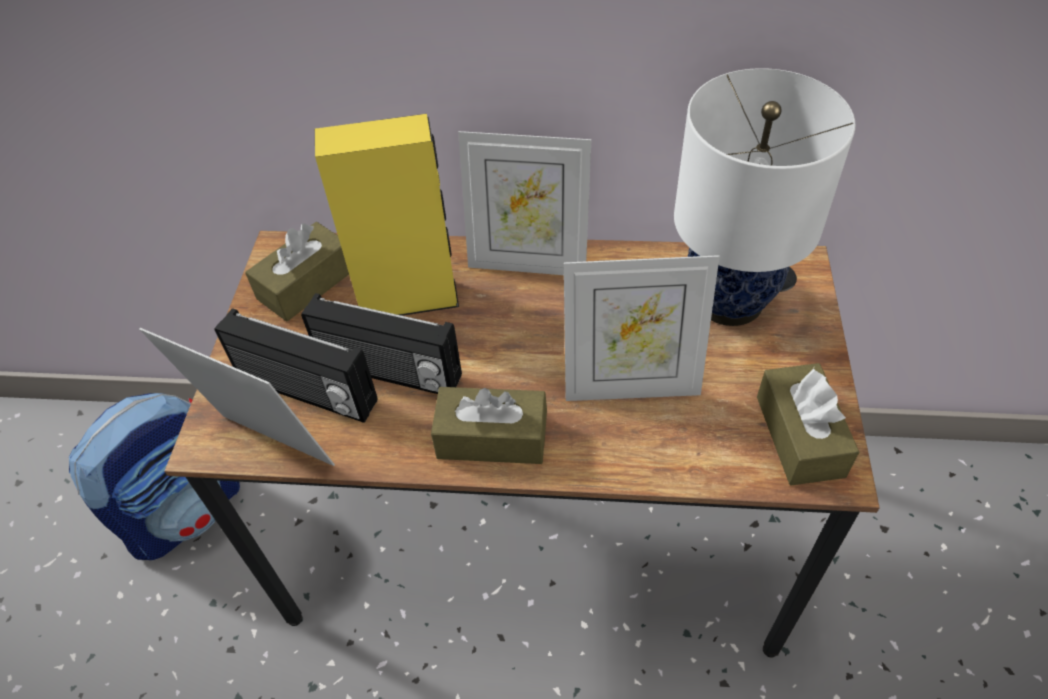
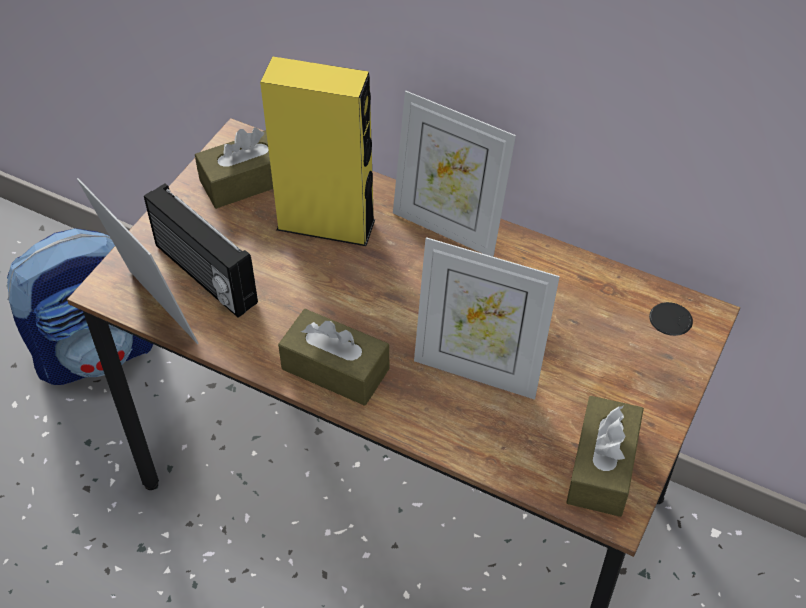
camera: 20 degrees right, 0 degrees up
radio [301,293,462,394] -> none
white table lamp [674,68,855,326] -> none

